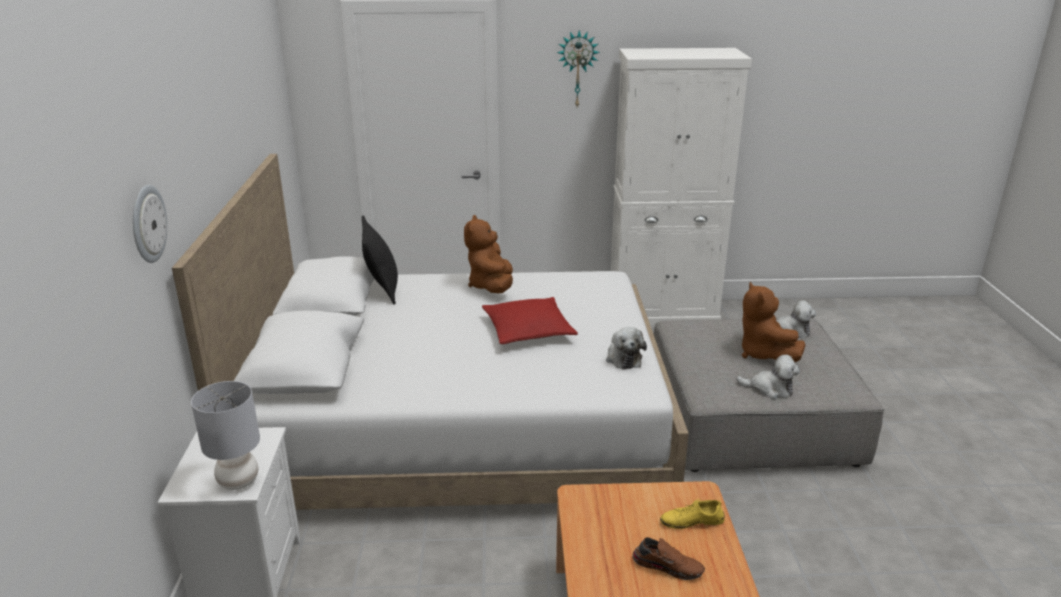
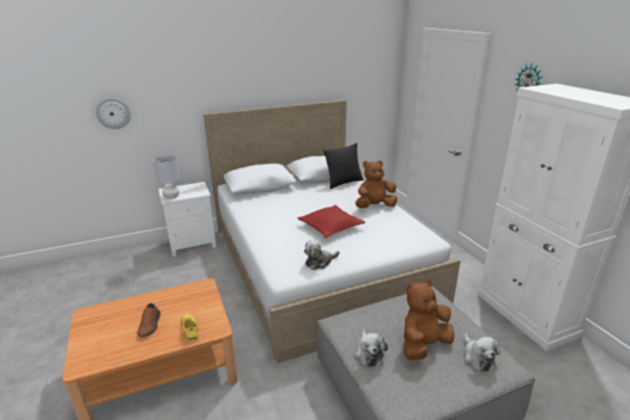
camera: 70 degrees right, 0 degrees up
wall clock [133,185,167,263] -> wall clock moved to [96,98,131,129]

